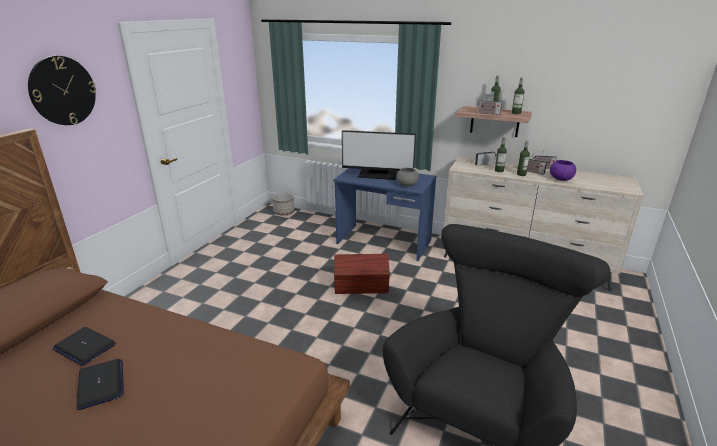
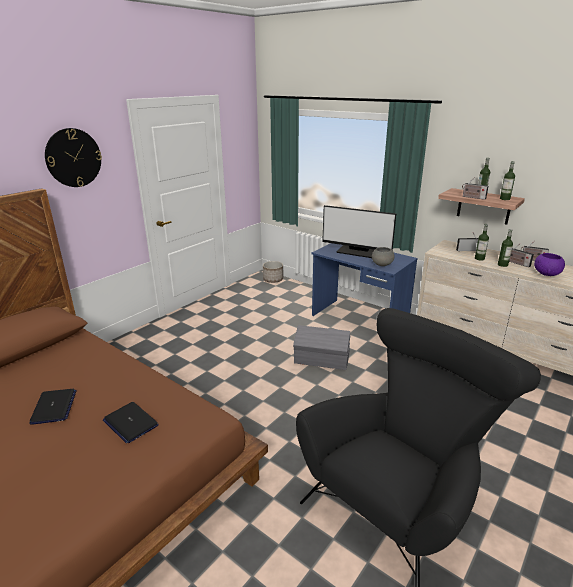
camera: 15 degrees right, 0 degrees up
laptop [52,327,116,366] -> laptop moved to [103,402,159,443]
brown storage box [334,254,390,294] -> grey storage box [293,325,350,370]

